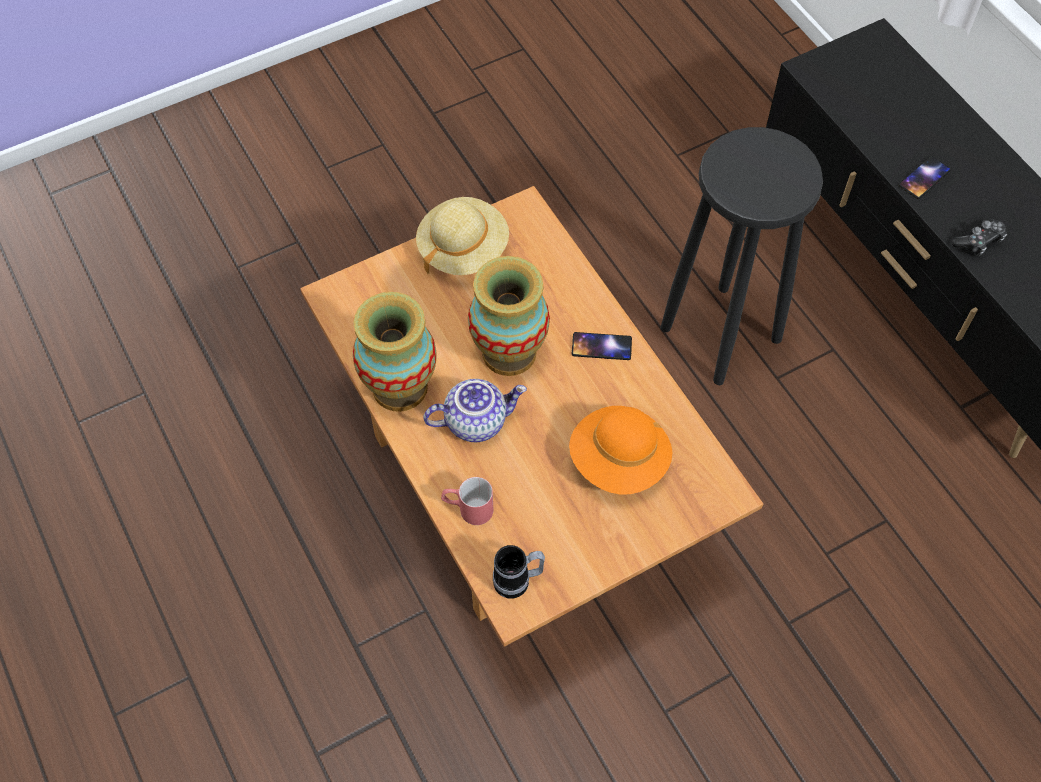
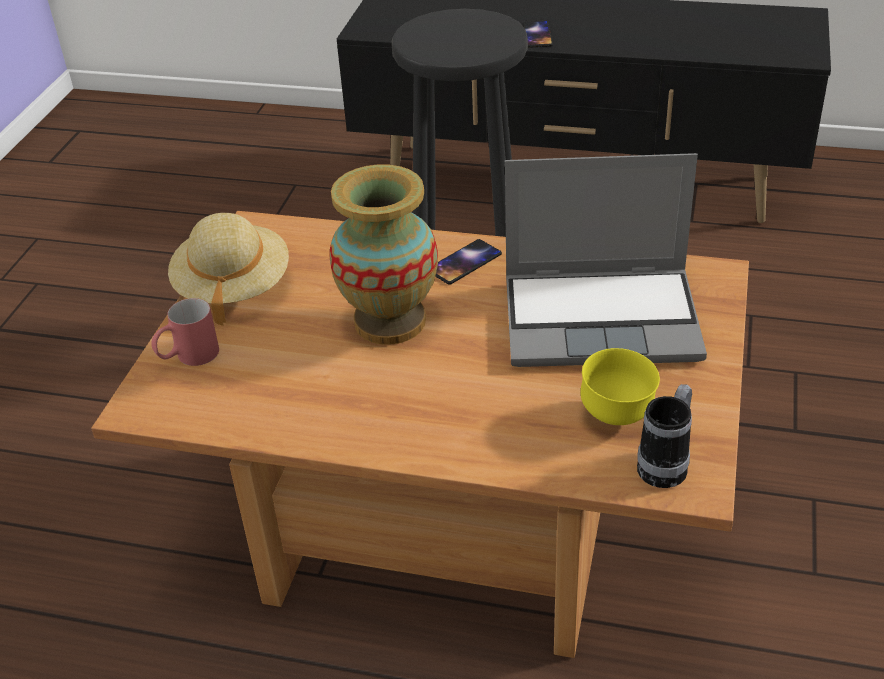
camera: 45 degrees left, 20 degrees down
vase [353,292,436,412] -> none
teapot [423,379,527,442] -> none
red mug [441,477,493,525] -> red mug moved to [151,298,219,366]
orange hat [569,406,672,495] -> laptop [505,153,707,367]
game controller [951,218,1007,256] -> none
none -> yellow bowl [580,348,660,425]

